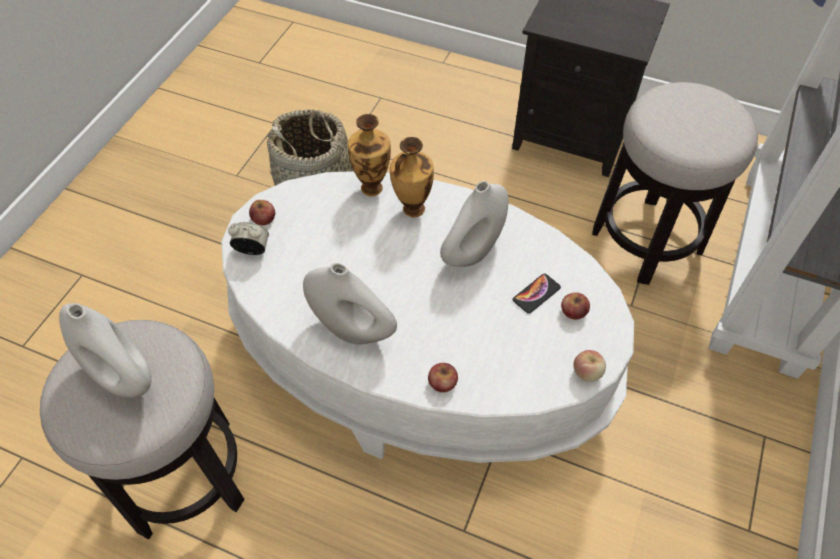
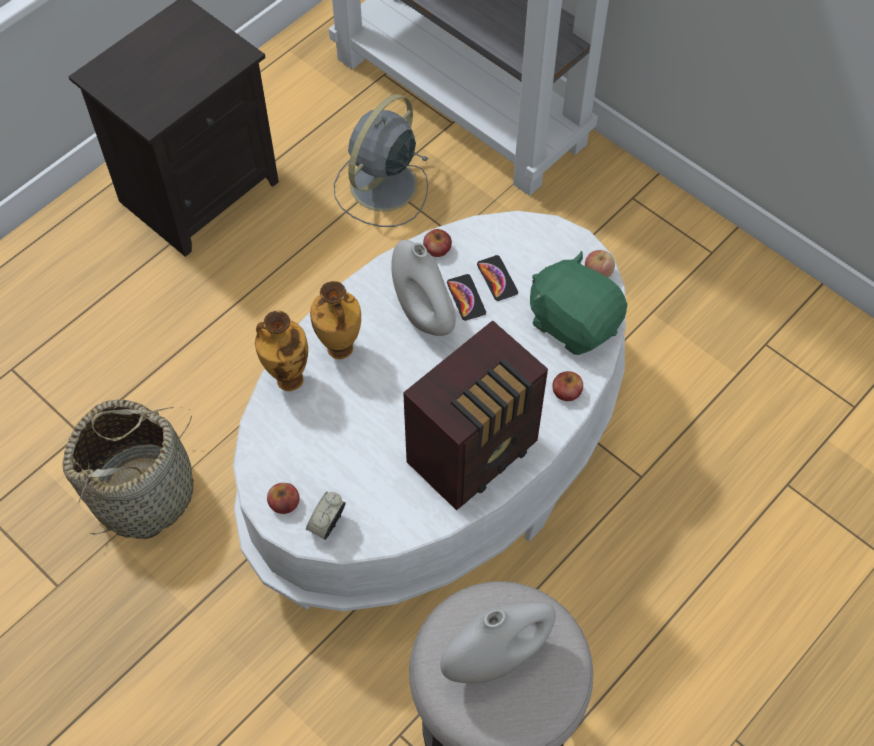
camera: 70 degrees left, 5 degrees up
white vase [303,263,397,345] -> radio [403,320,548,511]
apple [561,292,590,320] -> apple moved to [423,229,452,257]
stool [592,82,758,285] -> grey fan [334,94,428,227]
none -> phone [447,274,486,321]
none -> green plush toy [530,251,627,355]

